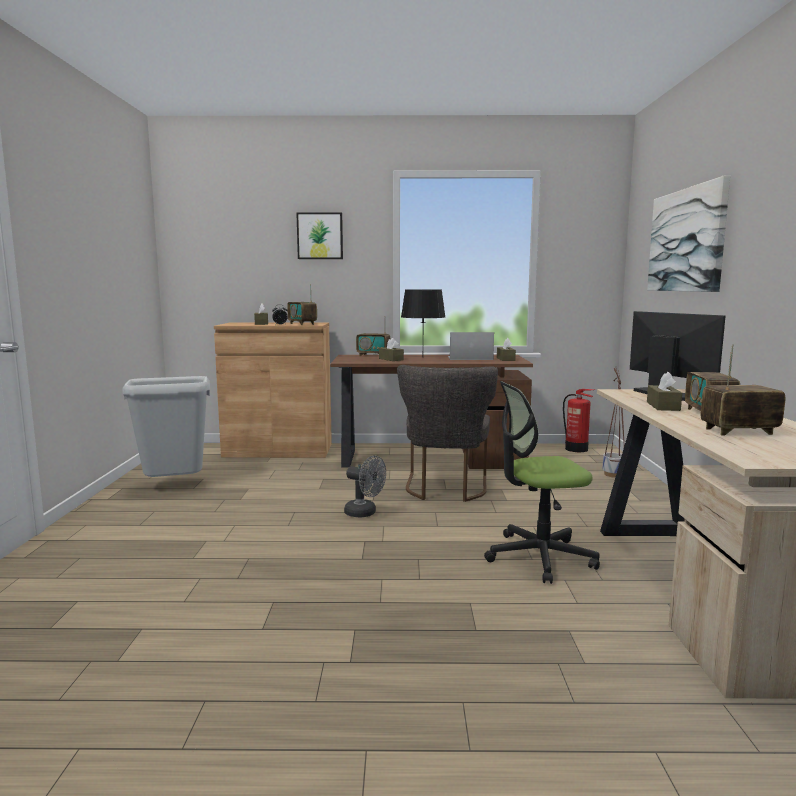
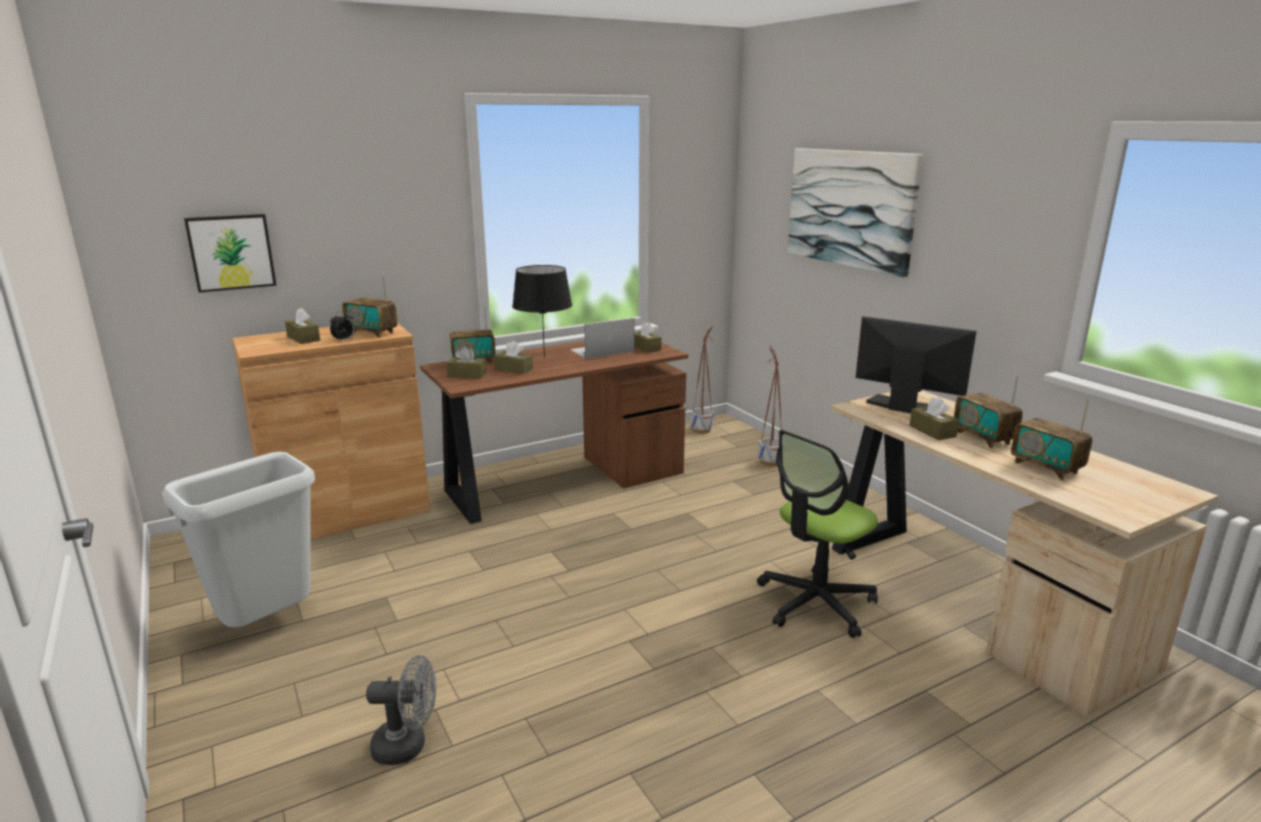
camera: 30 degrees left, 10 degrees up
picture [296,213,343,259] -> picture moved to [184,214,277,293]
grey fan [344,455,386,518] -> grey fan moved to [366,655,436,765]
grey chair [397,365,498,502] -> none
fire extinguisher [563,389,594,452] -> planter [691,326,714,434]
radio [700,352,785,436] -> radio turned 90 degrees counterclockwise [1011,399,1092,480]
none -> brown tissue box [446,346,487,378]

